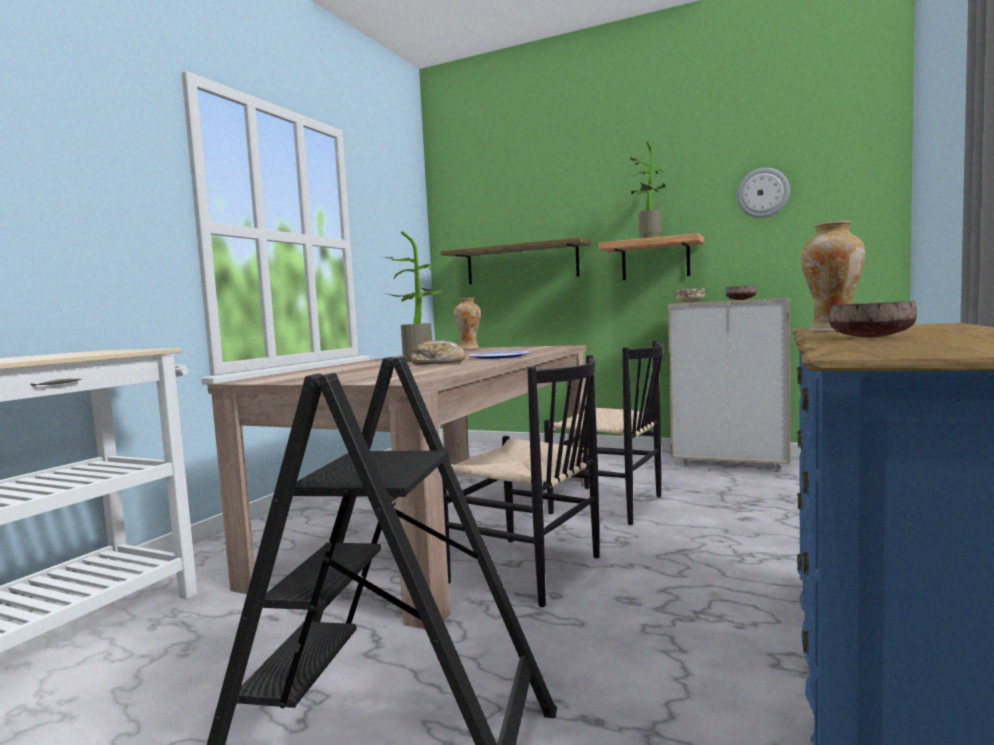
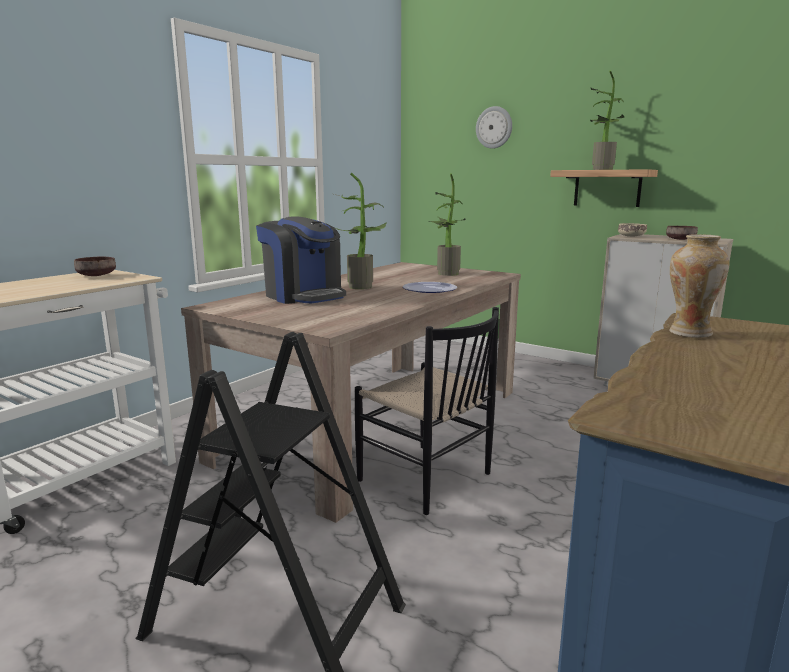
camera: 10 degrees right, 10 degrees up
bread [411,340,465,365] -> none
shelf [440,237,591,284] -> none
vase [454,298,481,349] -> none
black chair [544,340,664,525] -> none
wall clock [737,168,790,218] -> wall clock moved to [476,106,512,149]
brown bowl [829,301,917,338] -> brown bowl moved to [74,257,116,276]
none -> coffee machine [256,216,346,304]
none -> potted plant [429,173,466,276]

